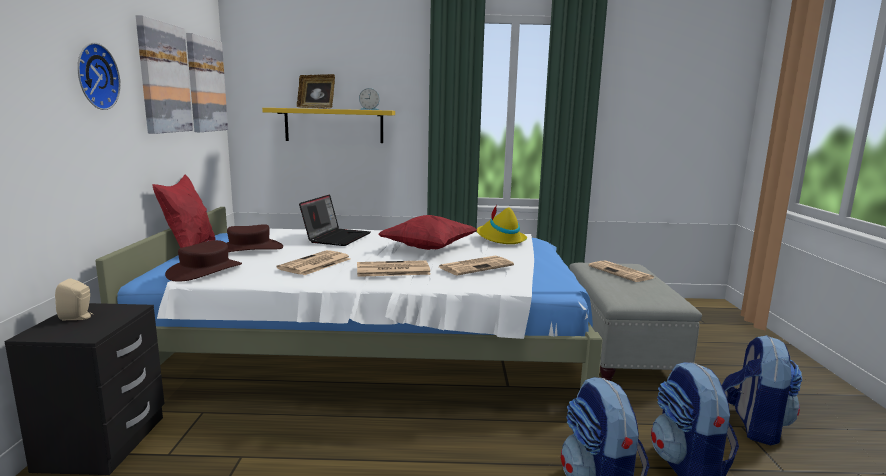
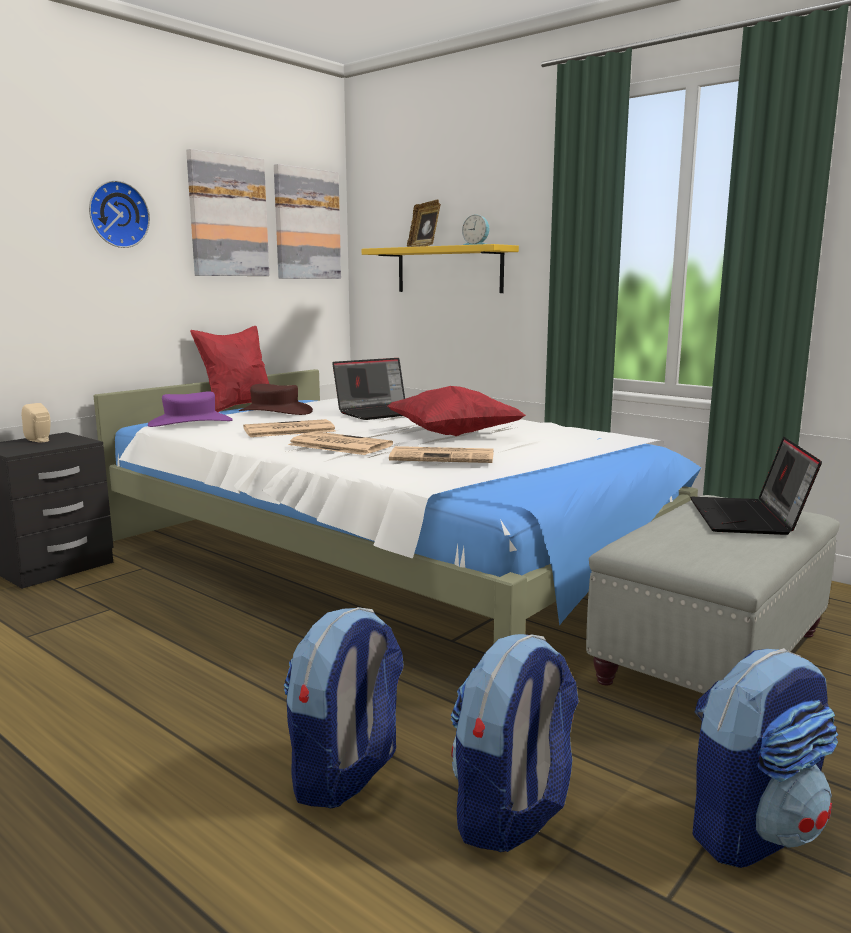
camera: 40 degrees right, 0 degrees up
brown hat [165,240,242,282] -> purple hat [148,391,233,427]
yellow hat [477,204,527,244] -> none
newspaper [588,260,654,282] -> laptop [690,437,822,535]

